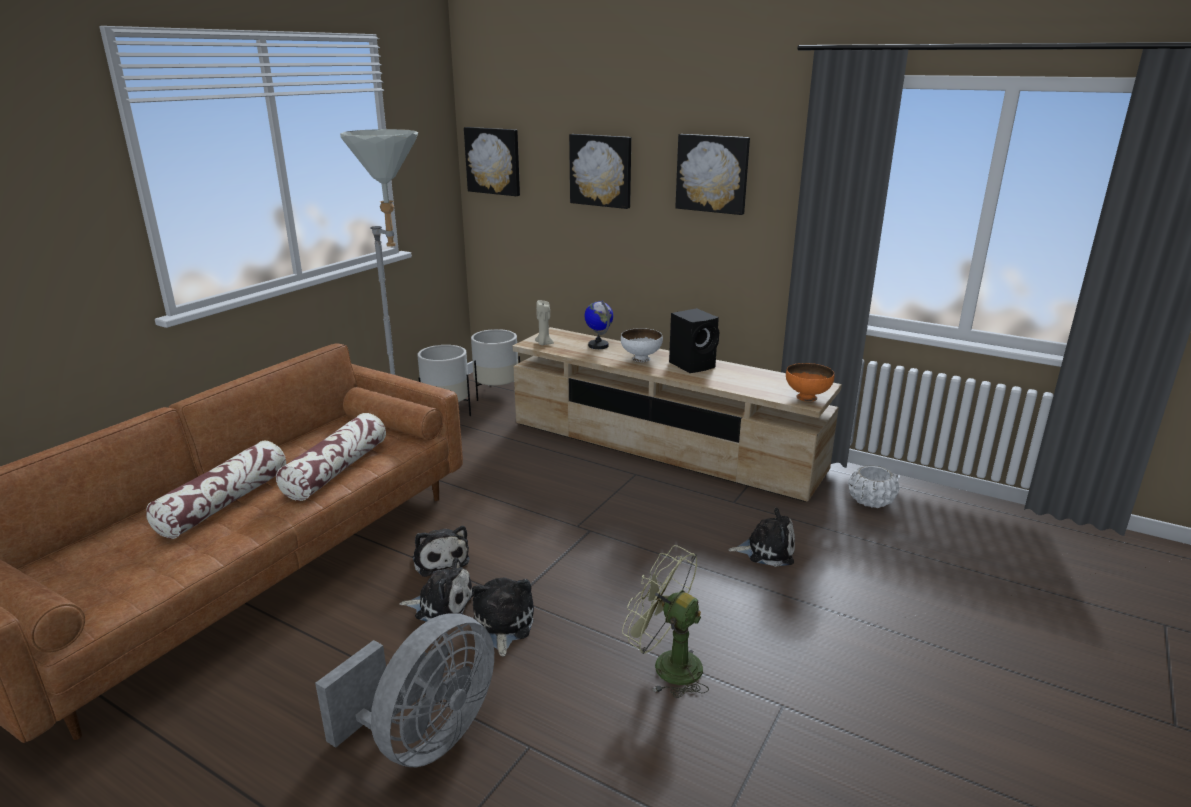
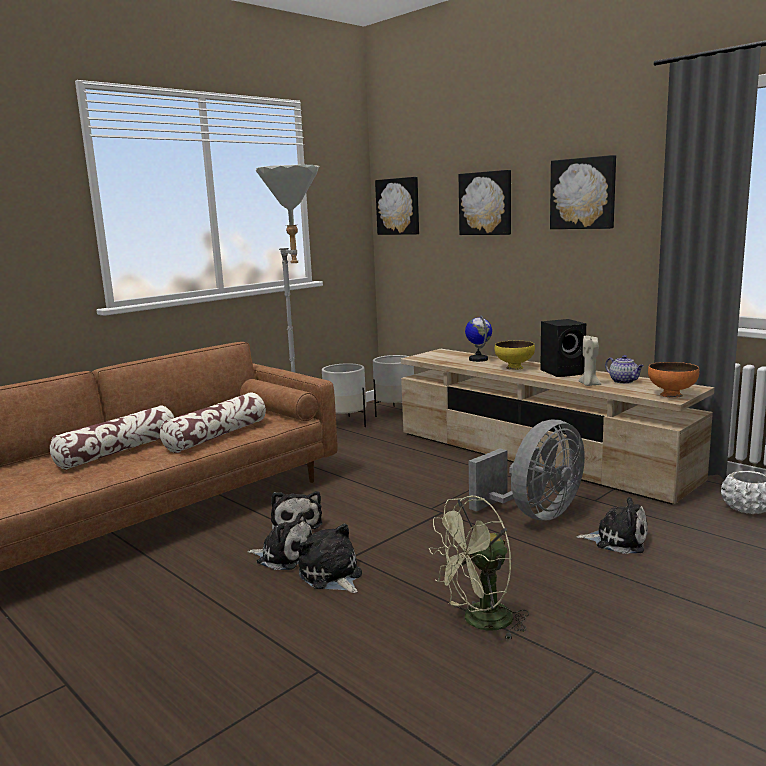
camera: 15 degrees right, 10 degrees down
grey fan [315,613,494,767] -> grey fan moved to [469,419,585,521]
plush toy [472,577,534,656] -> plush toy turned 45 degrees counterclockwise [298,524,362,593]
beige candle [535,300,554,346] -> beige candle moved to [578,336,602,386]
white bowl [621,328,663,362] -> yellow bowl [495,341,535,370]
green fan [622,545,709,698] -> green fan turned 75 degrees counterclockwise [429,496,529,641]
none -> teapot [605,355,644,384]

